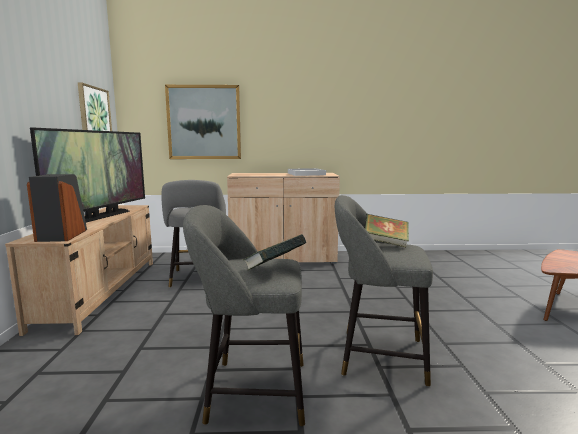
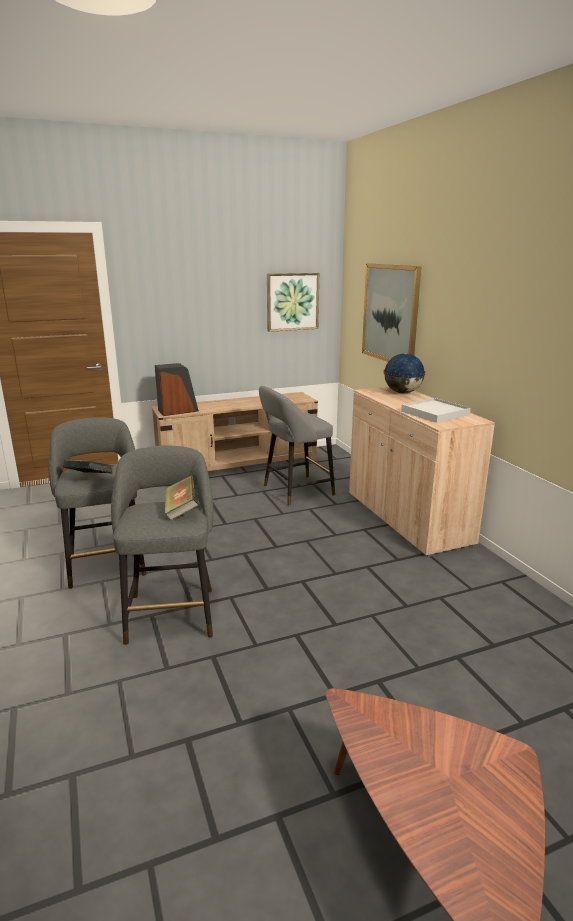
camera: 70 degrees right, 10 degrees up
television [30,127,145,223] -> none
none -> globe [383,353,426,393]

